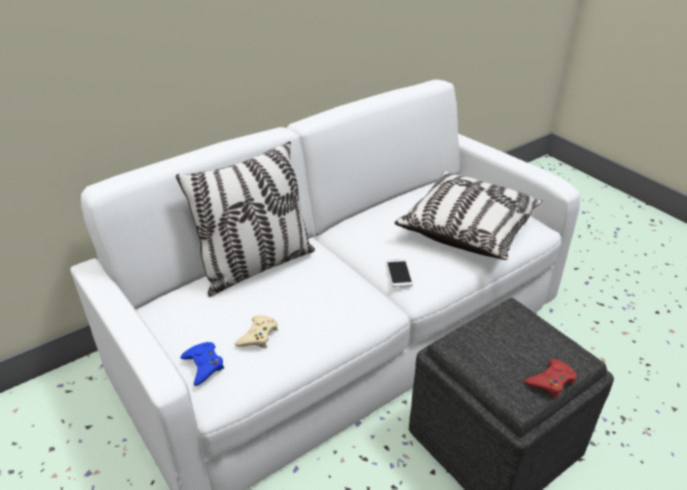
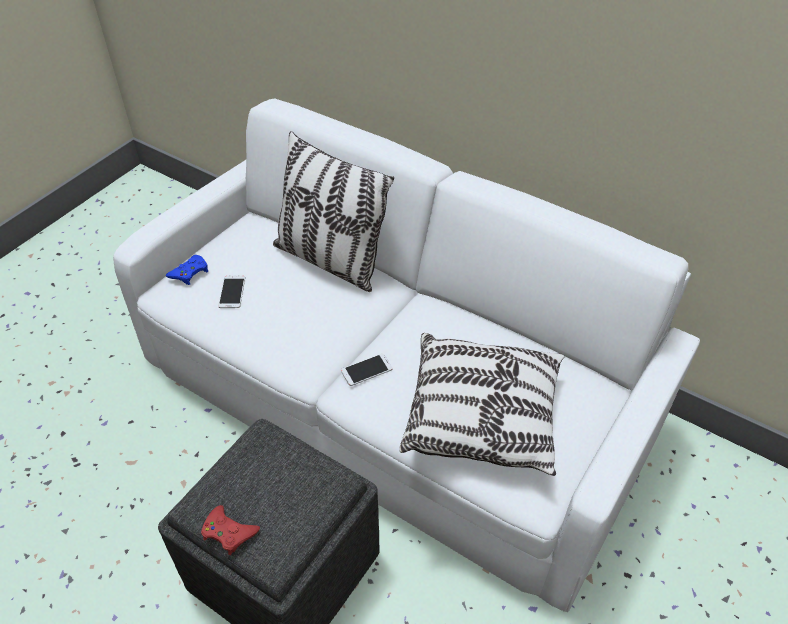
camera: 70 degrees right, 10 degrees up
beige game controller [235,315,278,348] -> phone [218,276,245,308]

